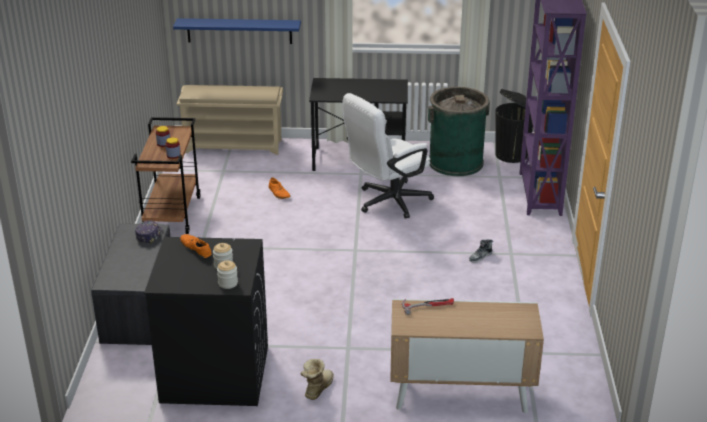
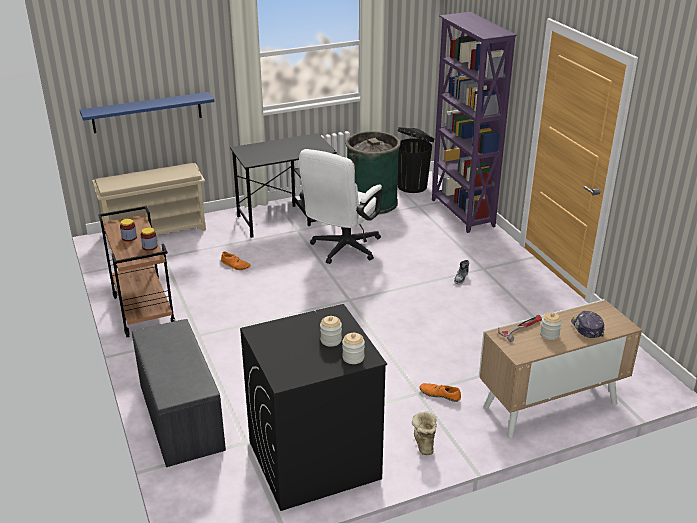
camera: 25 degrees left, 0 degrees up
cap [135,220,163,244] -> cap moved to [571,311,605,338]
orange shoe [180,234,212,258] -> orange shoe moved to [420,383,461,402]
none -> jar [540,312,562,340]

